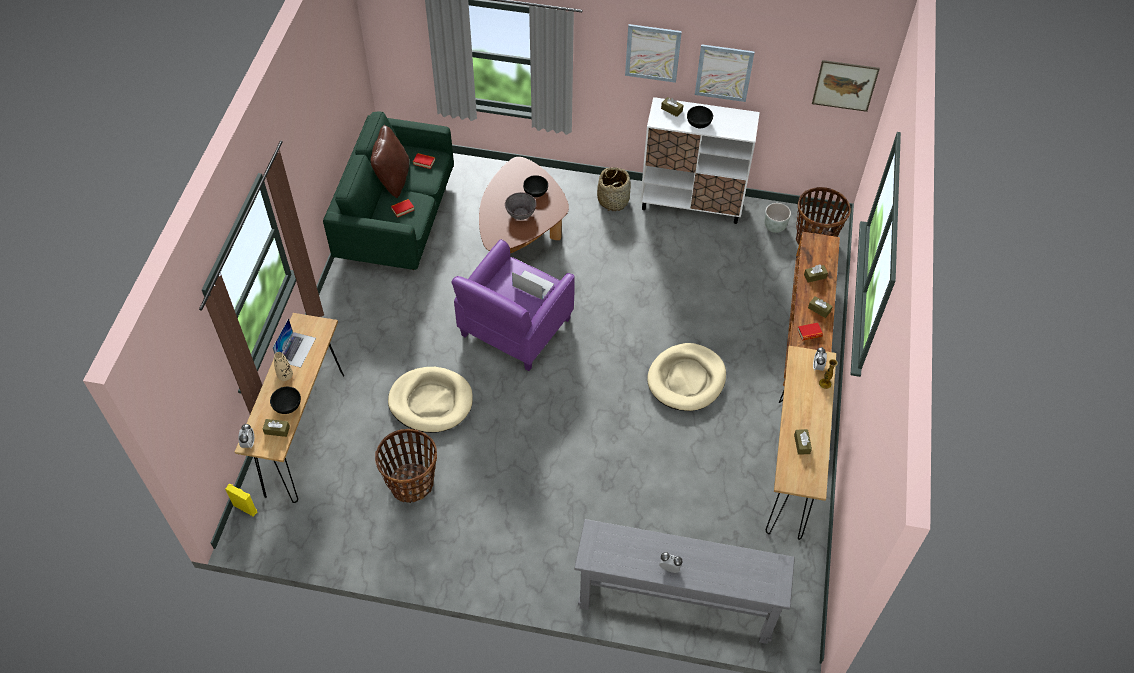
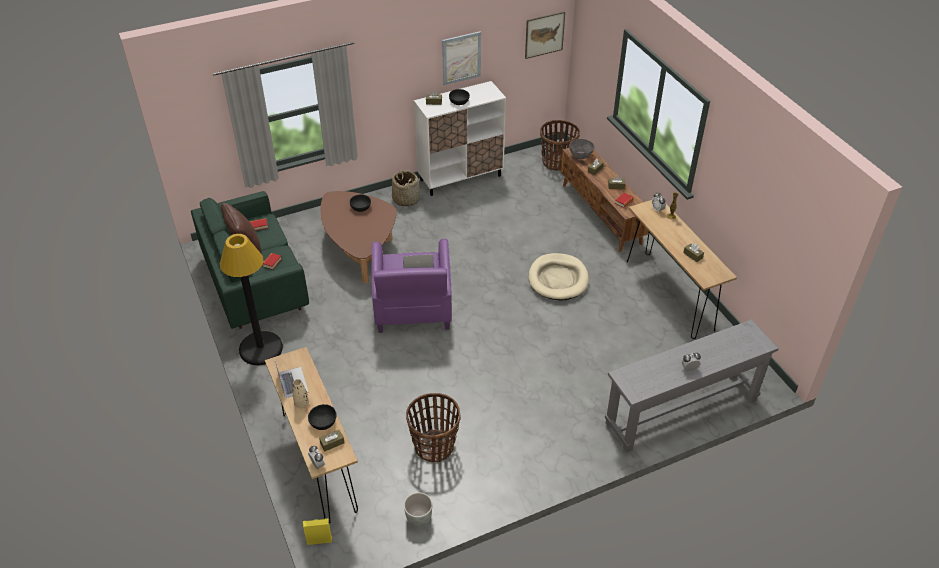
camera: 35 degrees left, 10 degrees down
beige dog bed [388,367,473,433] -> none
grey bowl [505,192,536,220] -> grey bowl moved to [569,139,594,159]
picture [625,24,682,83] -> none
grey planter [764,203,791,233] -> grey planter moved to [404,492,432,527]
none -> black floor lamp [220,234,283,365]

